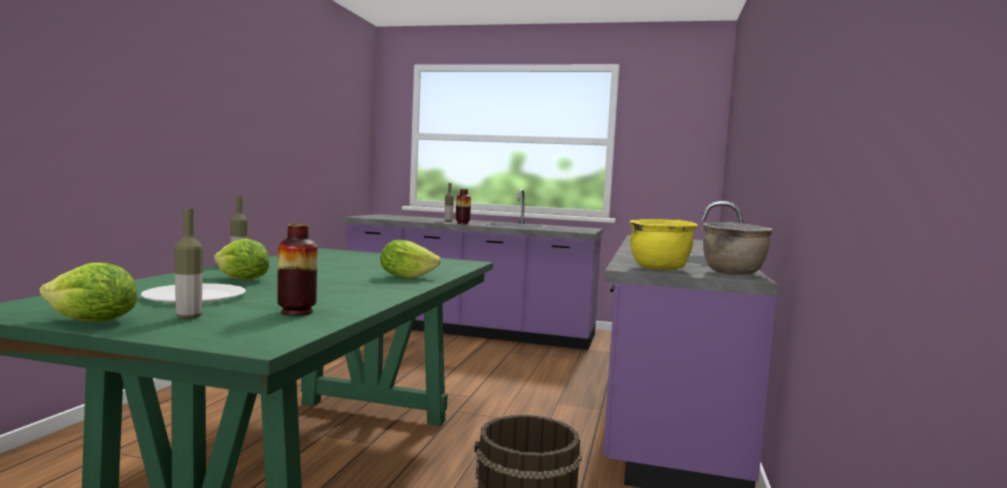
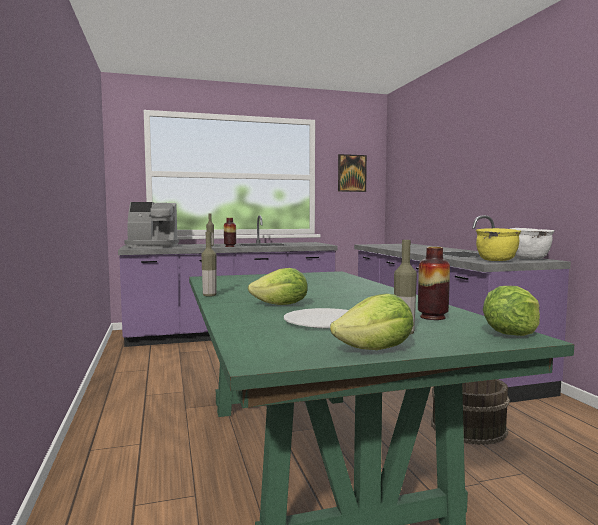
camera: 30 degrees left, 0 degrees up
lettuce [381,240,441,279] -> lettuce moved to [483,286,540,336]
brown cooking pot [703,222,773,275] -> white cooking pot [510,228,555,259]
none -> coffee machine [124,202,179,248]
none -> picture [338,154,367,192]

